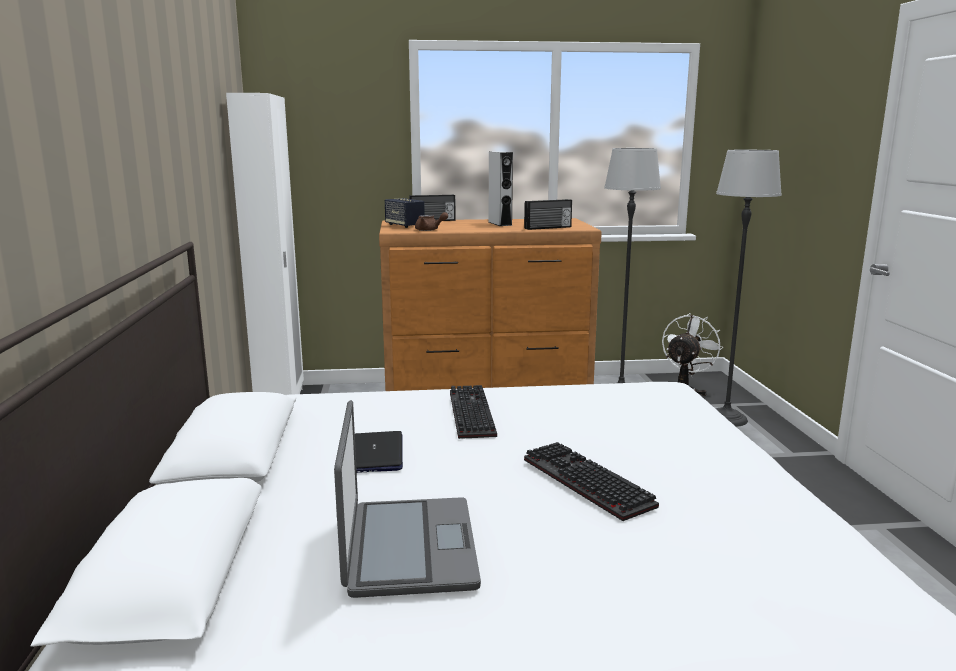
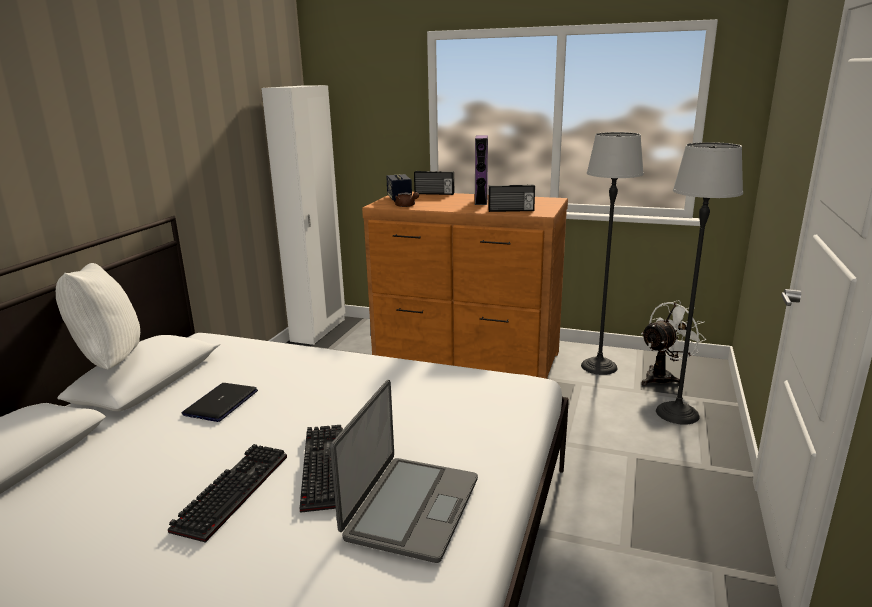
camera: 25 degrees right, 5 degrees up
laptop [334,400,481,598] -> laptop moved to [330,380,478,563]
keyboard [450,385,497,439] -> keyboard moved to [168,444,287,543]
grey speaker [489,151,513,226] -> purple speaker [475,135,488,205]
none -> white pillow [56,263,140,369]

